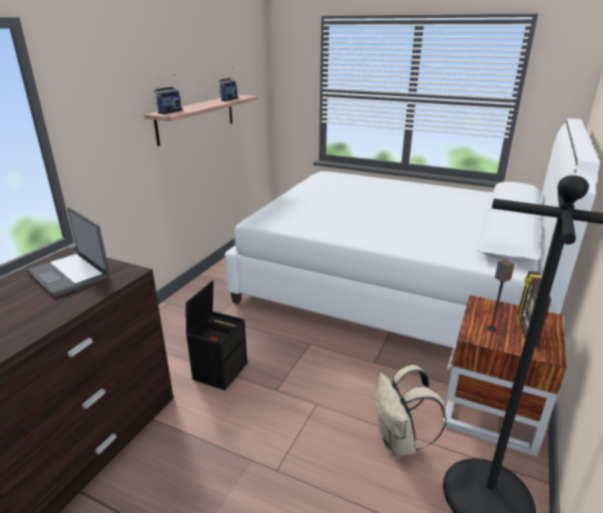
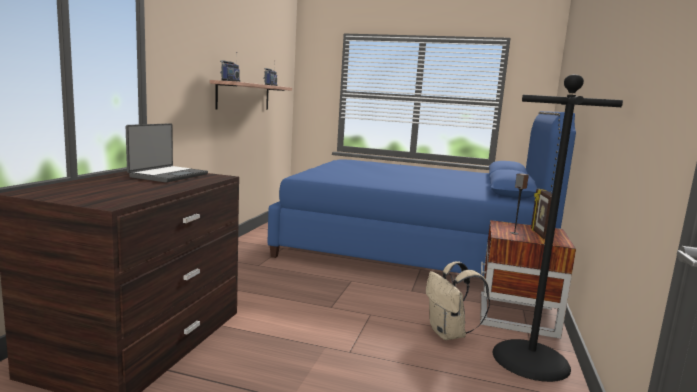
camera: 10 degrees left, 15 degrees down
laptop [27,208,109,297] -> laptop turned 105 degrees counterclockwise [126,123,208,183]
black storage box [186,280,247,390] -> none
white bed [225,118,600,348] -> blue bed [268,111,576,277]

